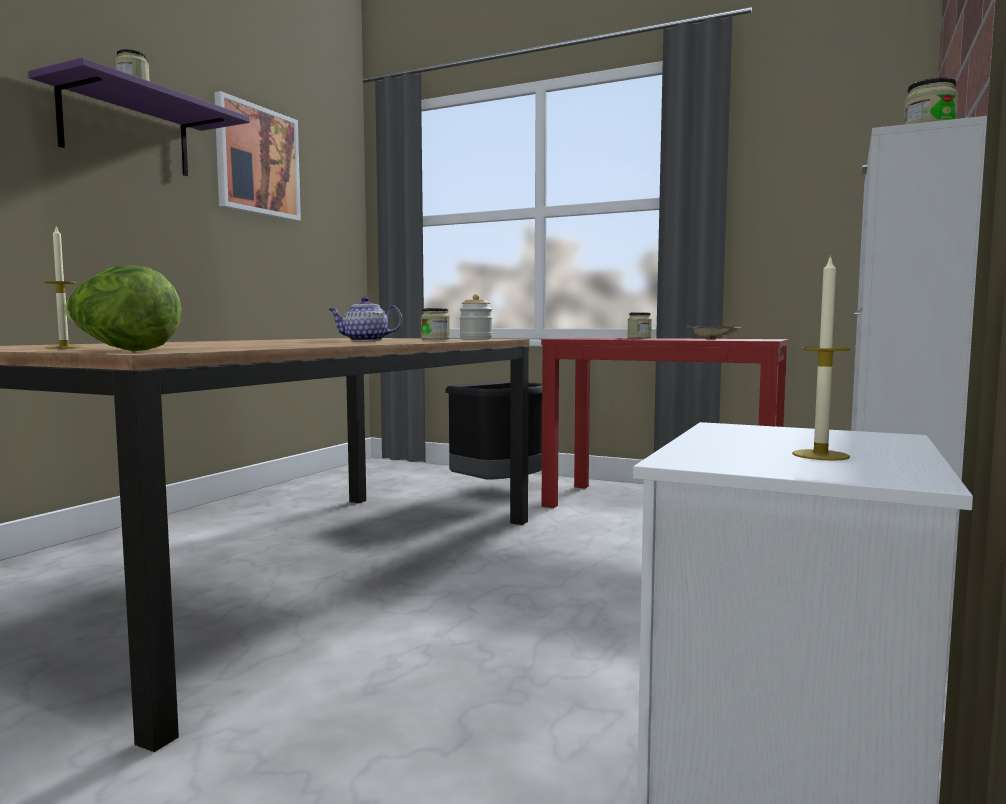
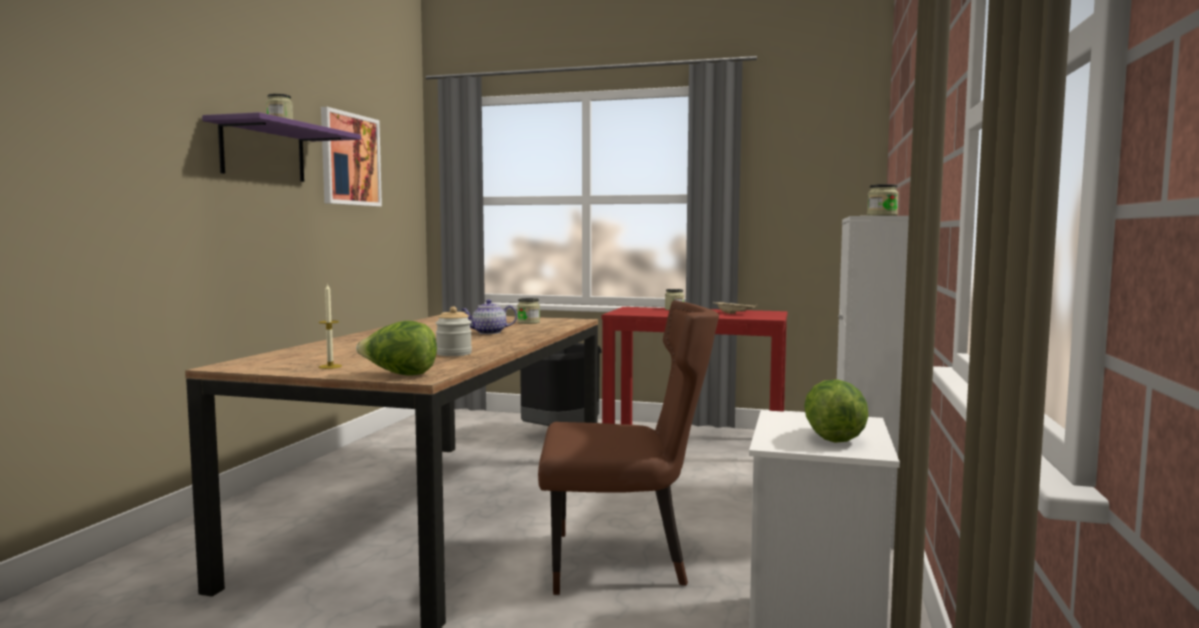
camera: 10 degrees left, 0 degrees up
jar [460,294,493,339] -> jar moved to [436,307,472,356]
candle [792,255,851,461] -> lettuce [804,379,869,443]
none -> brown chair [538,300,719,595]

